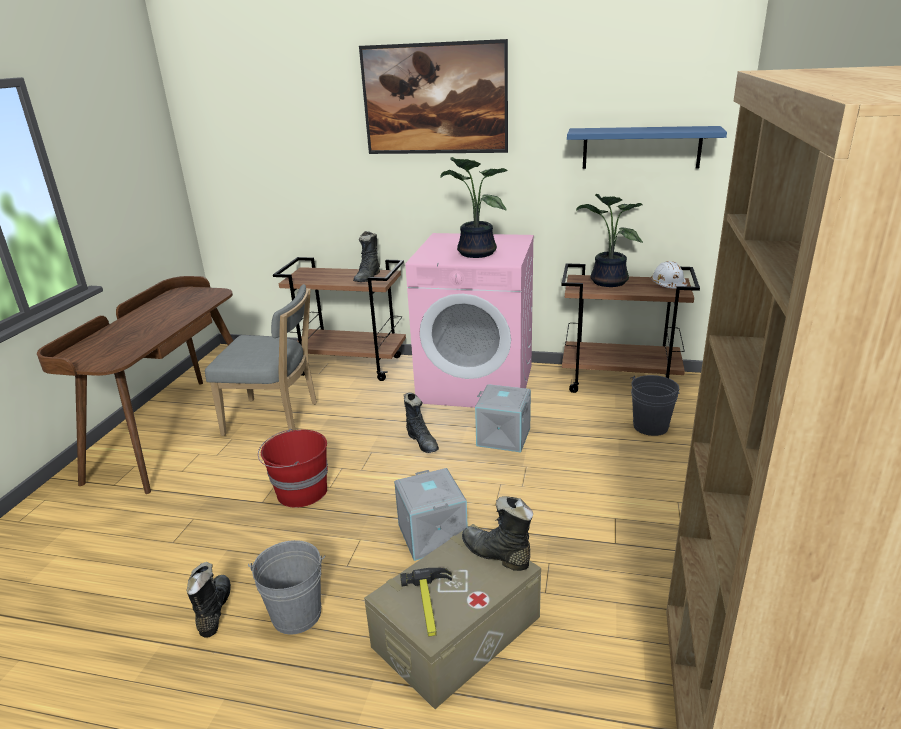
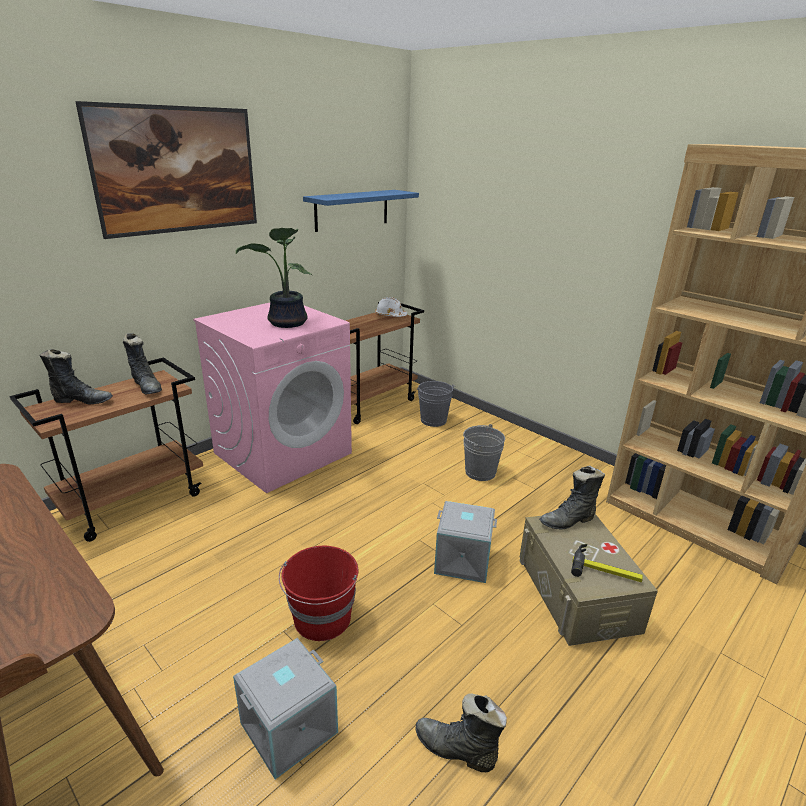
camera: 60 degrees left, 0 degrees up
grey chair [205,284,317,436] -> none
grey bucket [248,540,325,635] -> grey bucket moved to [463,424,505,481]
black boot [403,392,439,453] -> black boot moved to [39,349,113,404]
grey storage box [475,384,531,452] -> grey storage box moved to [233,638,338,779]
potted plant [576,194,643,287] -> none

